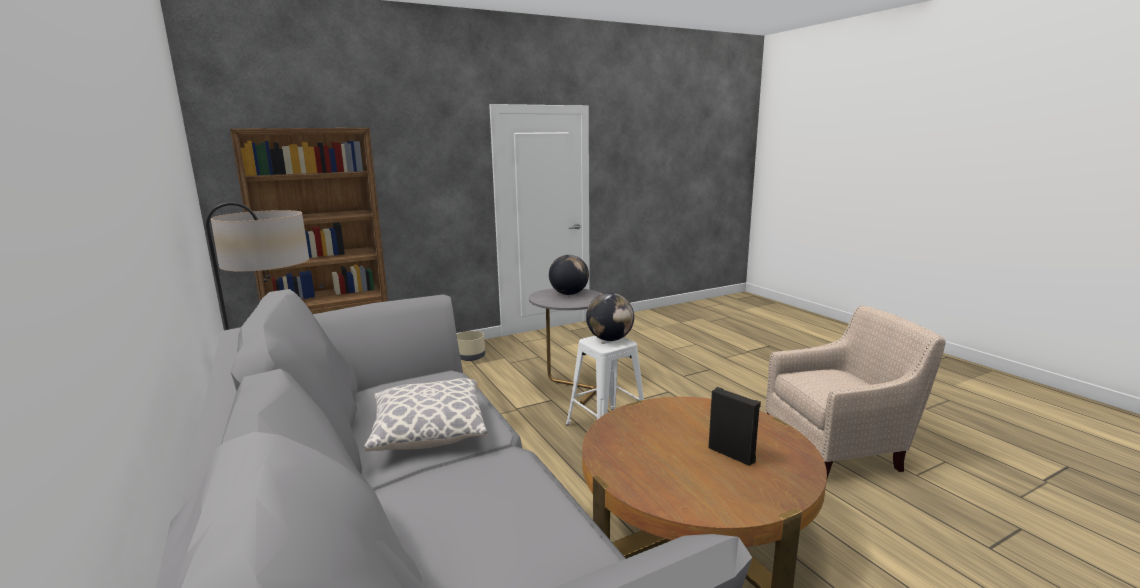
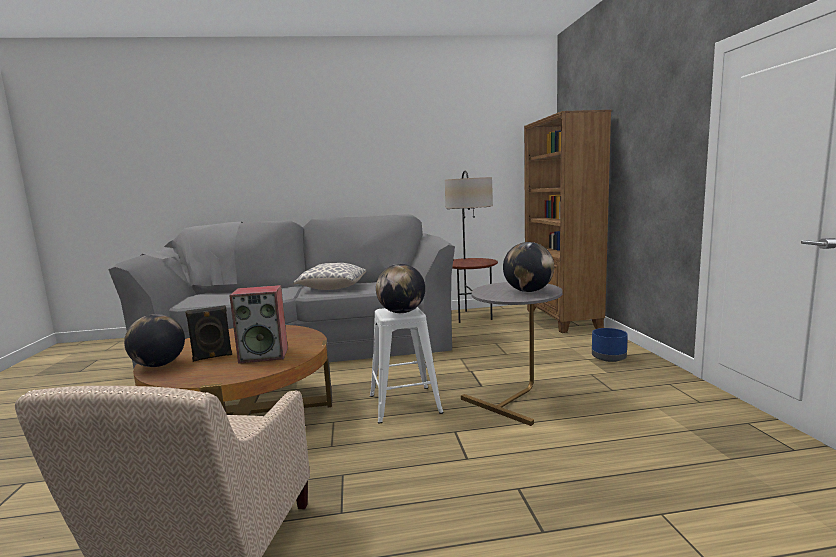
camera: 110 degrees right, 5 degrees down
beige planter [457,331,485,361] -> blue planter [592,328,628,362]
none -> globe [124,314,185,367]
none -> speaker [229,285,288,364]

